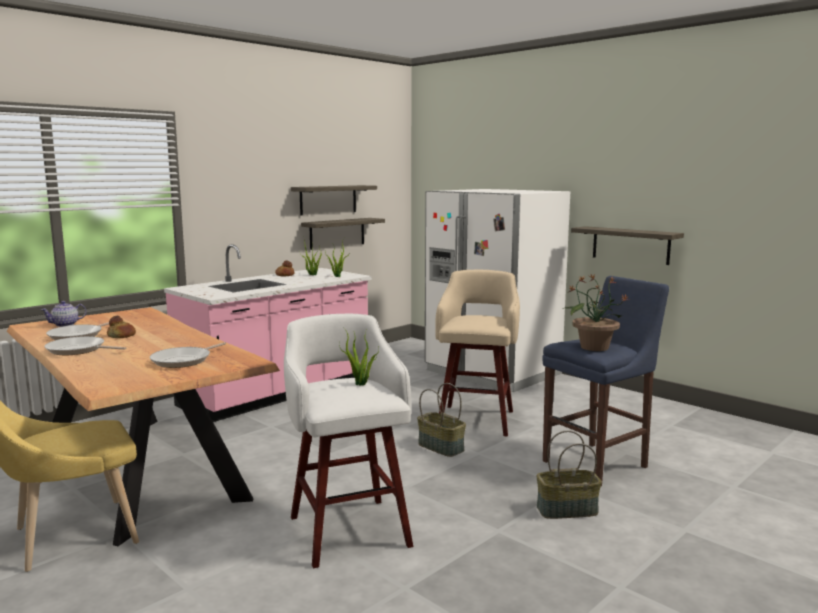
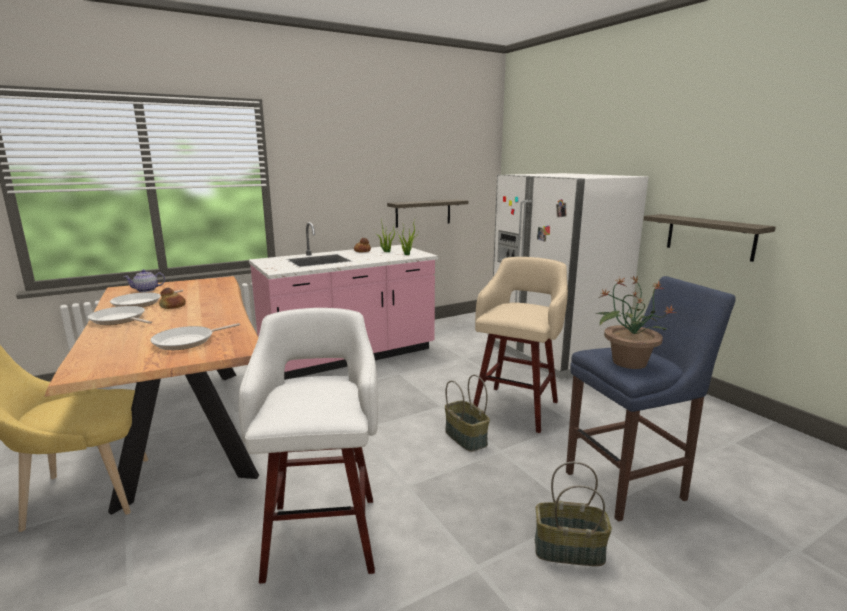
camera: 15 degrees right, 5 degrees up
shelf [291,185,377,215] -> none
potted plant [339,327,379,386] -> none

